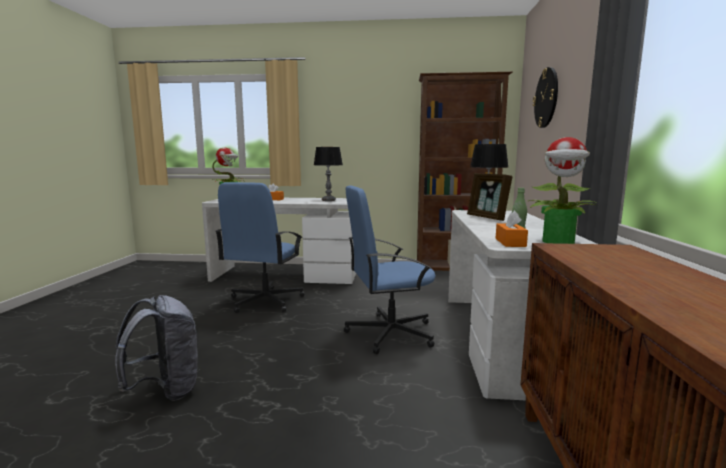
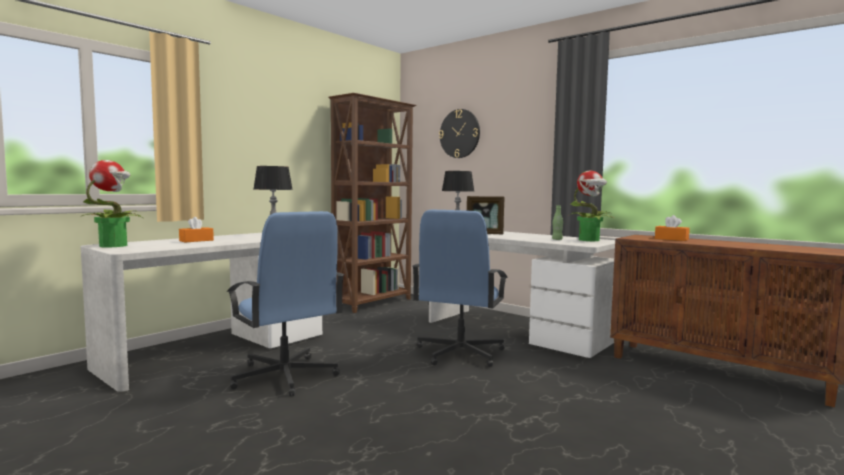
camera: 55 degrees left, 5 degrees down
grey backpack [115,295,199,401] -> none
orange tissue box [496,211,528,247] -> orange tissue box moved to [655,215,690,241]

